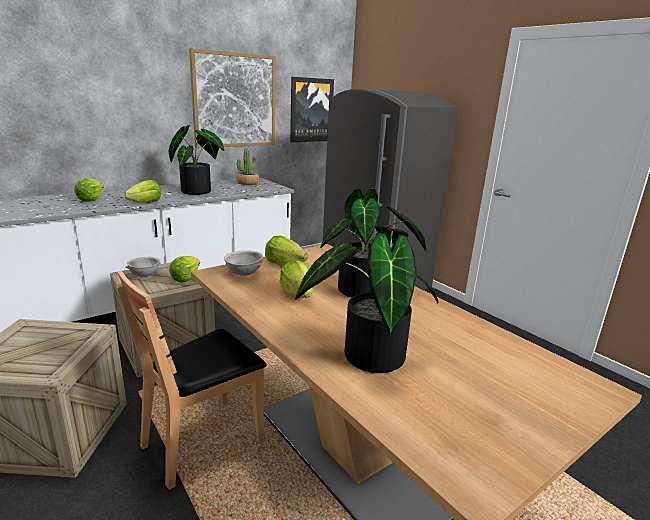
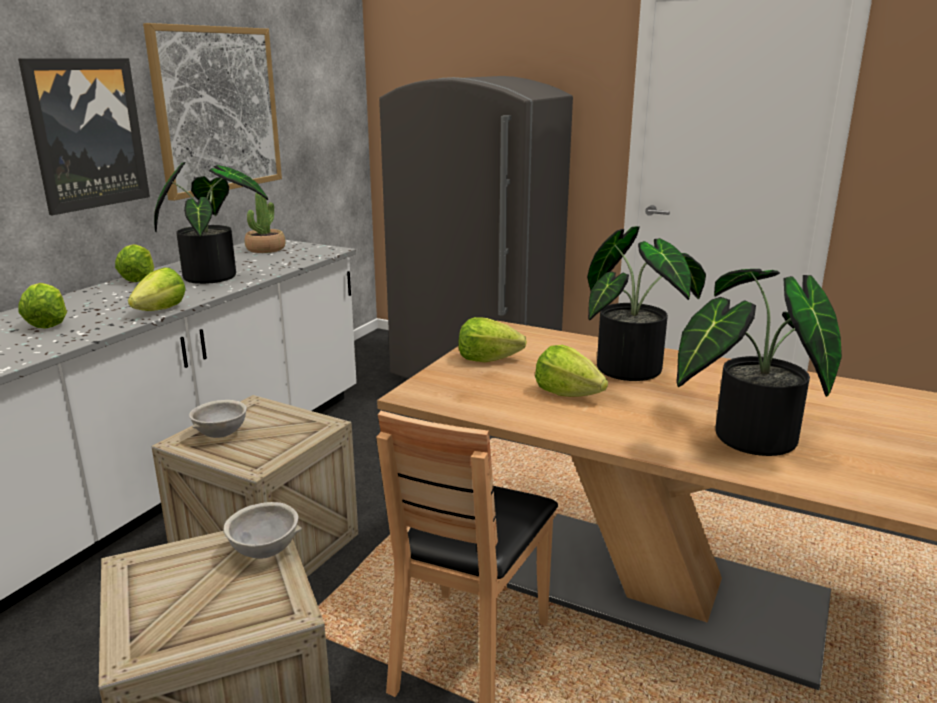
camera: 25 degrees left, 0 degrees up
lettuce [169,256,200,282] -> lettuce moved to [115,244,154,282]
grey bowl [224,250,263,276] -> grey bowl moved to [223,502,302,559]
picture [290,77,334,142] -> picture moved to [18,58,150,215]

